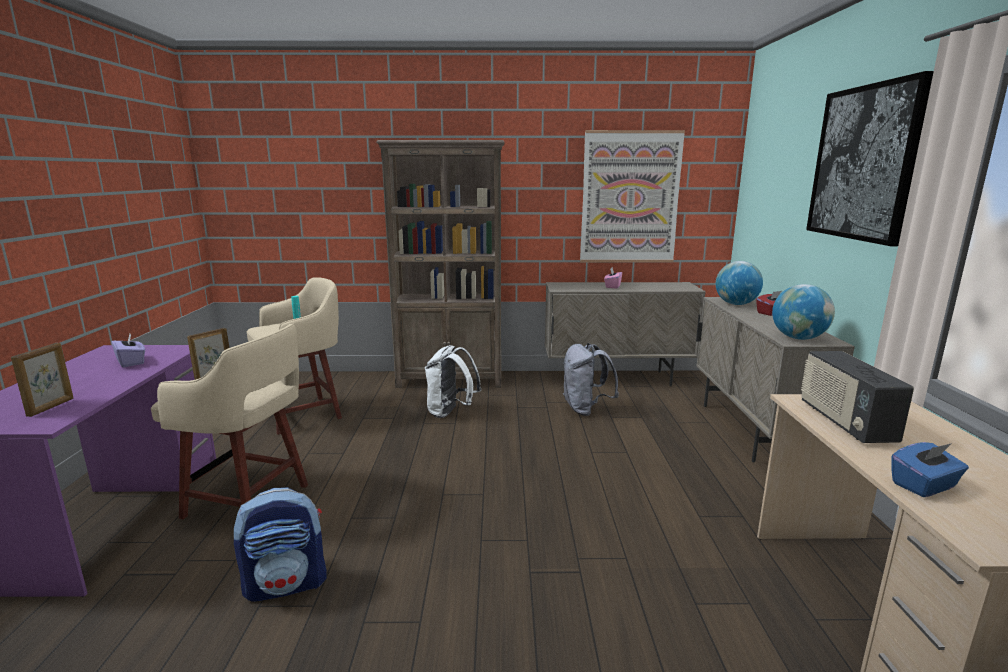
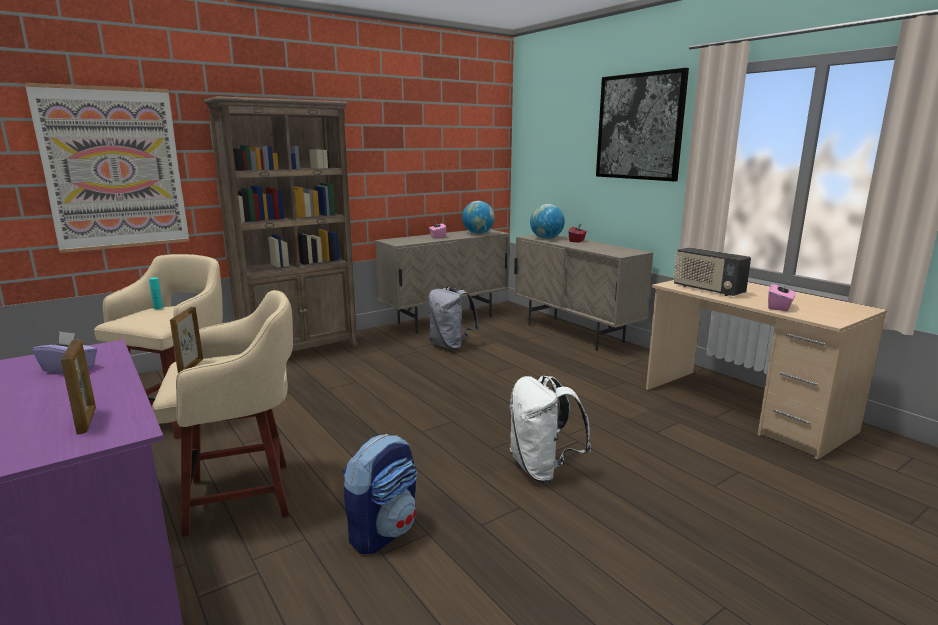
camera: 35 degrees left, 0 degrees up
white backpack [425,345,481,418] -> white backpack moved to [510,376,591,483]
picture [580,130,685,262] -> picture moved to [25,83,189,253]
globe [772,284,835,340] -> globe moved to [462,201,495,234]
blue tissue box [891,442,969,497] -> pink tissue box [768,282,796,311]

